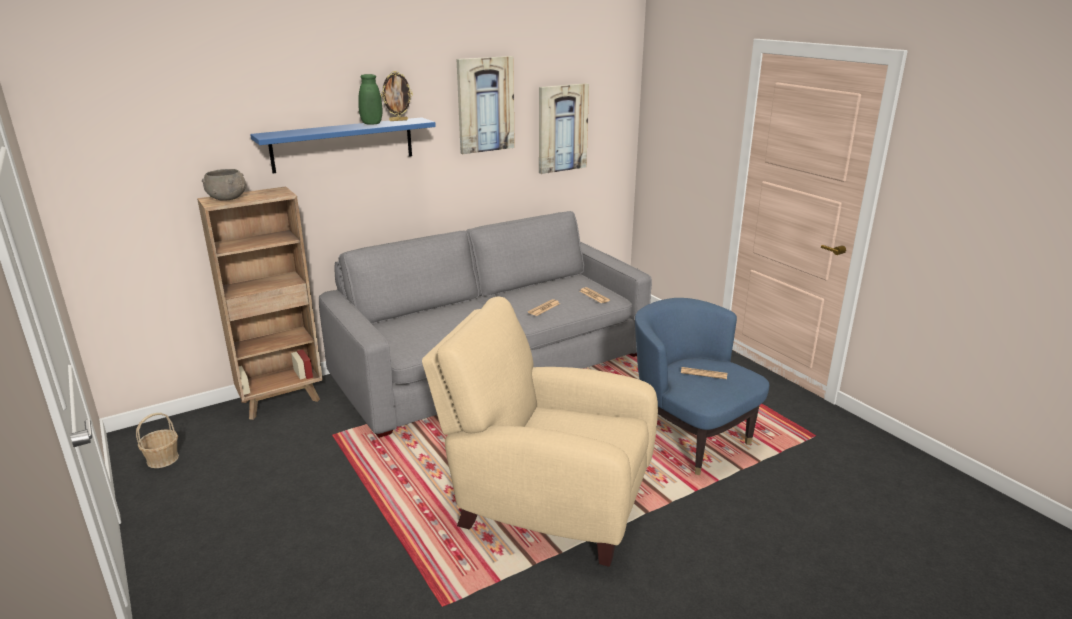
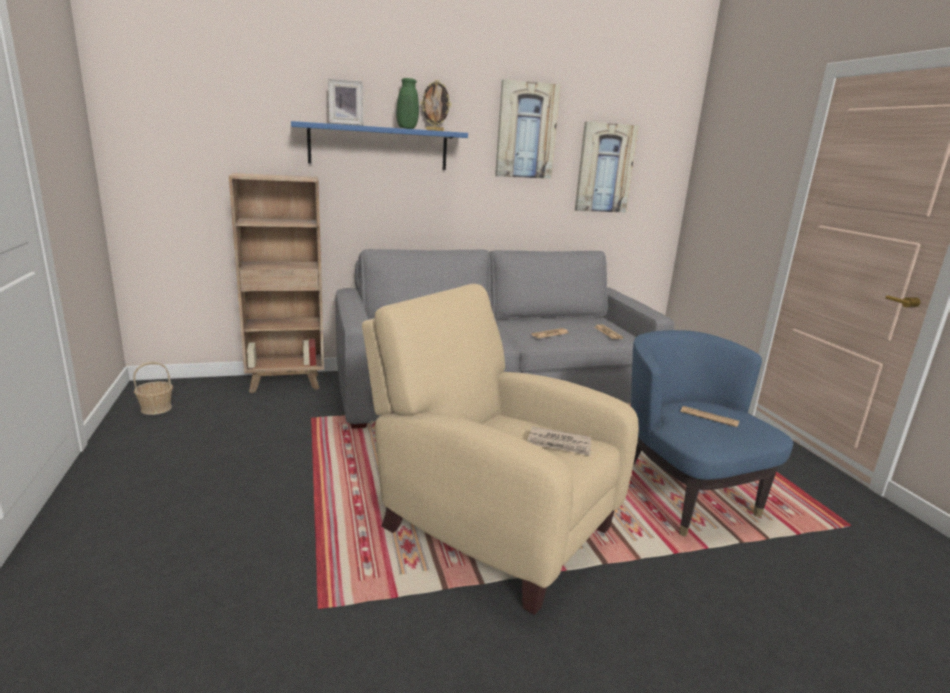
camera: 15 degrees right, 5 degrees down
grey bowl [202,169,246,201] -> none
none -> picture frame [328,79,363,126]
none -> newspaper [527,426,591,456]

